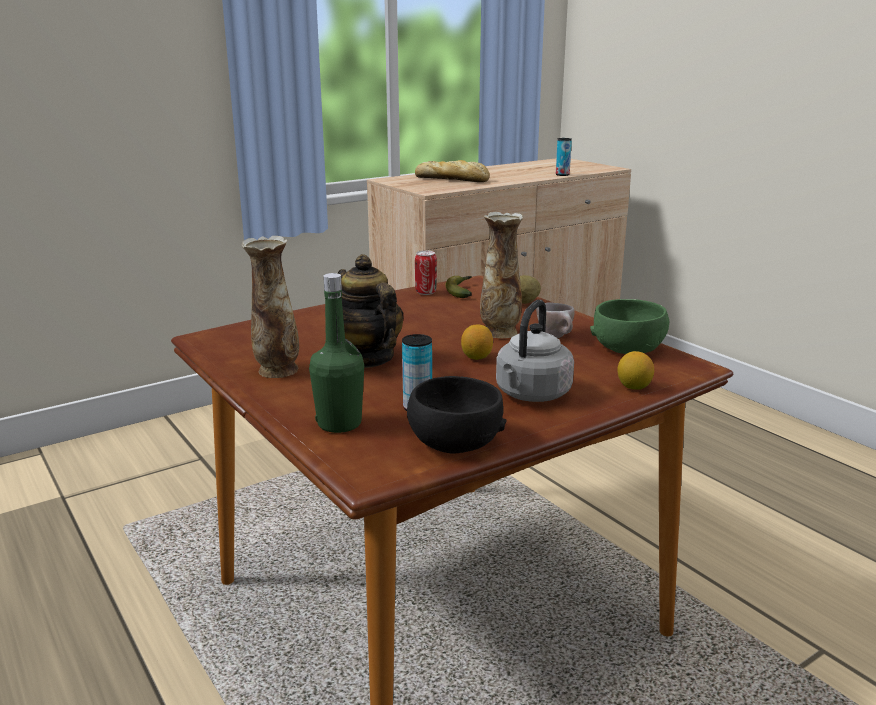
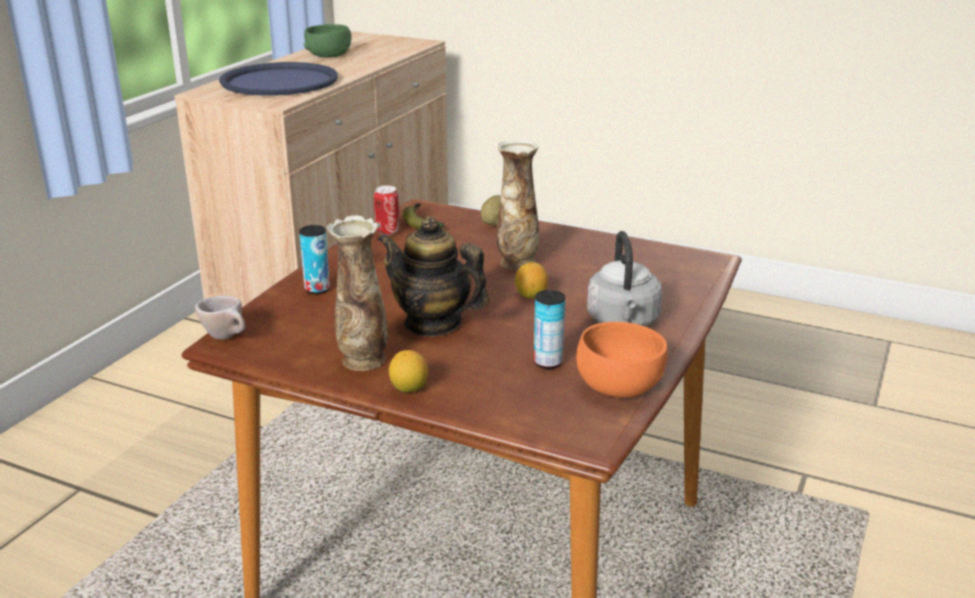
camera: 30 degrees left, 5 degrees up
green bottle [309,273,364,433] -> none
black bowl [407,376,507,453] -> orange bowl [576,322,668,398]
bread [415,160,490,182] -> blue tray [219,62,338,96]
beige cup [536,302,575,338] -> beige cup moved to [195,296,246,340]
can [556,138,572,176] -> can moved to [299,225,330,294]
green bowl [590,299,669,354] -> green bowl moved to [304,24,351,57]
lemon [617,351,654,390] -> lemon moved to [389,350,428,392]

